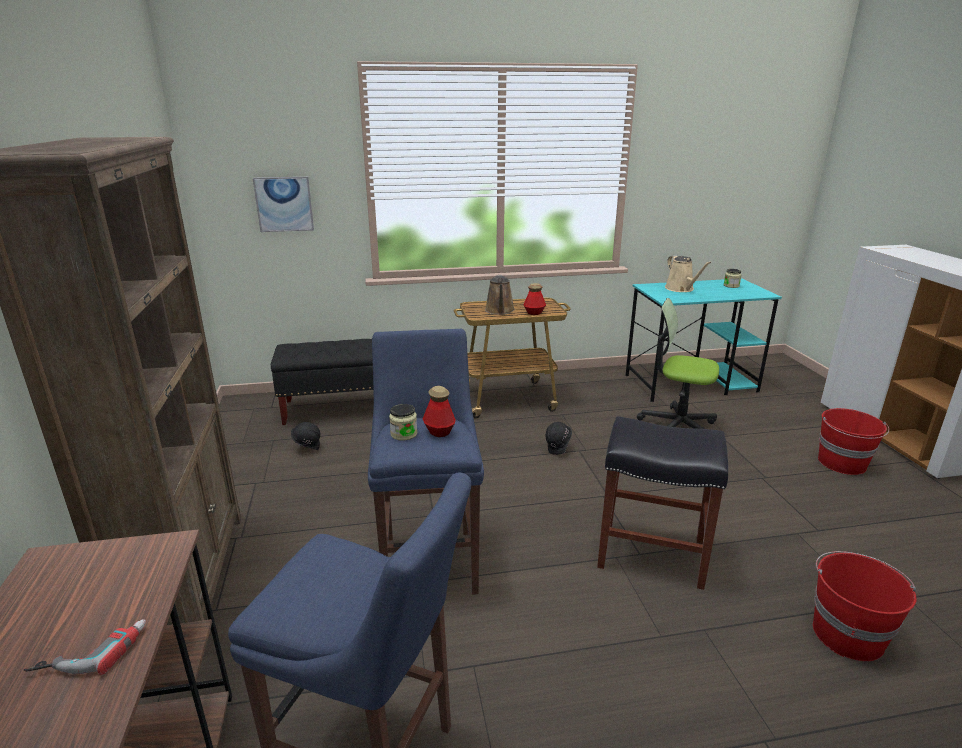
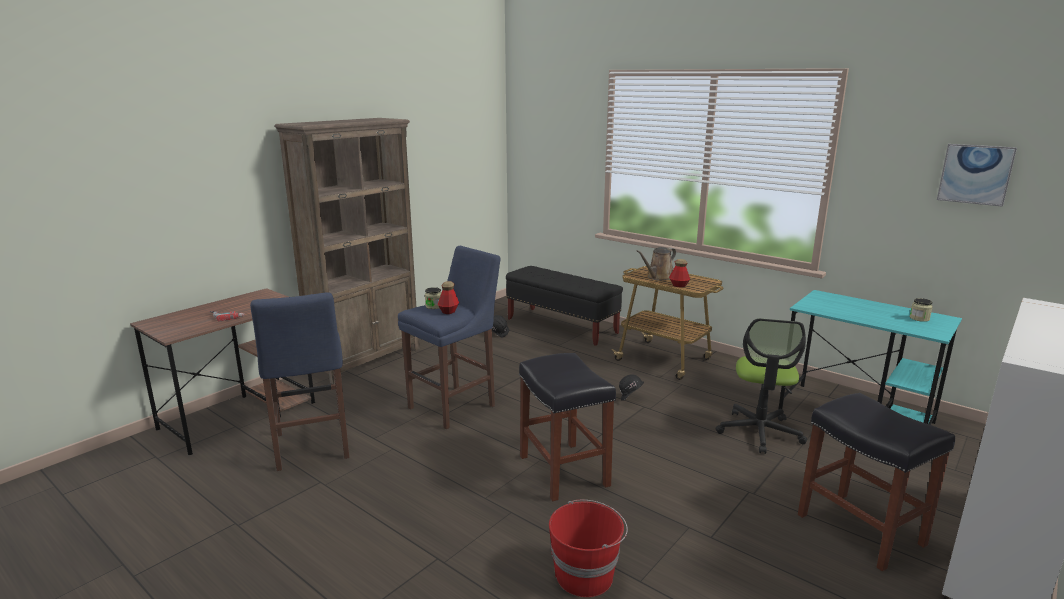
camera: 50 degrees right, 5 degrees down
picture [253,177,314,232] -> picture moved to [937,144,1017,207]
office chair [637,298,719,429] -> office chair turned 150 degrees counterclockwise [715,318,807,454]
beige watering can [665,255,711,292] -> none
red bucket [818,408,889,475] -> black stool [798,393,955,571]

